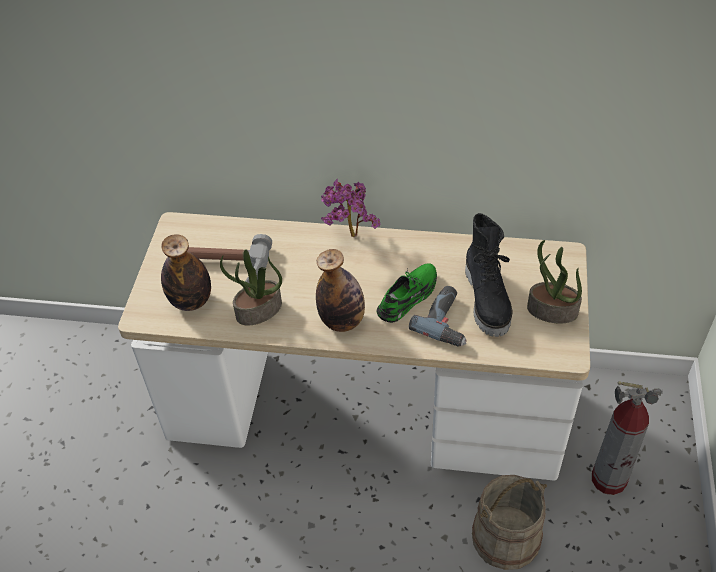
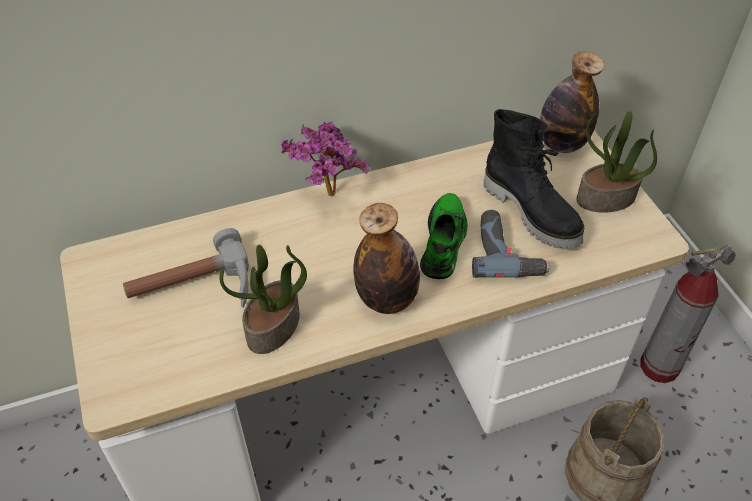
camera: 30 degrees left, 0 degrees up
bottle [161,234,211,311] -> bottle moved to [540,51,605,153]

